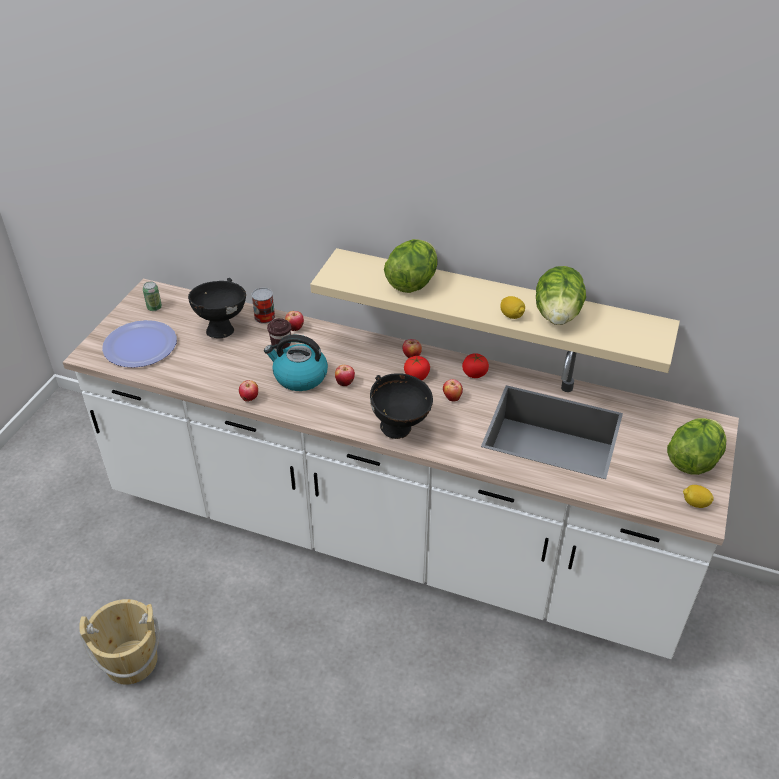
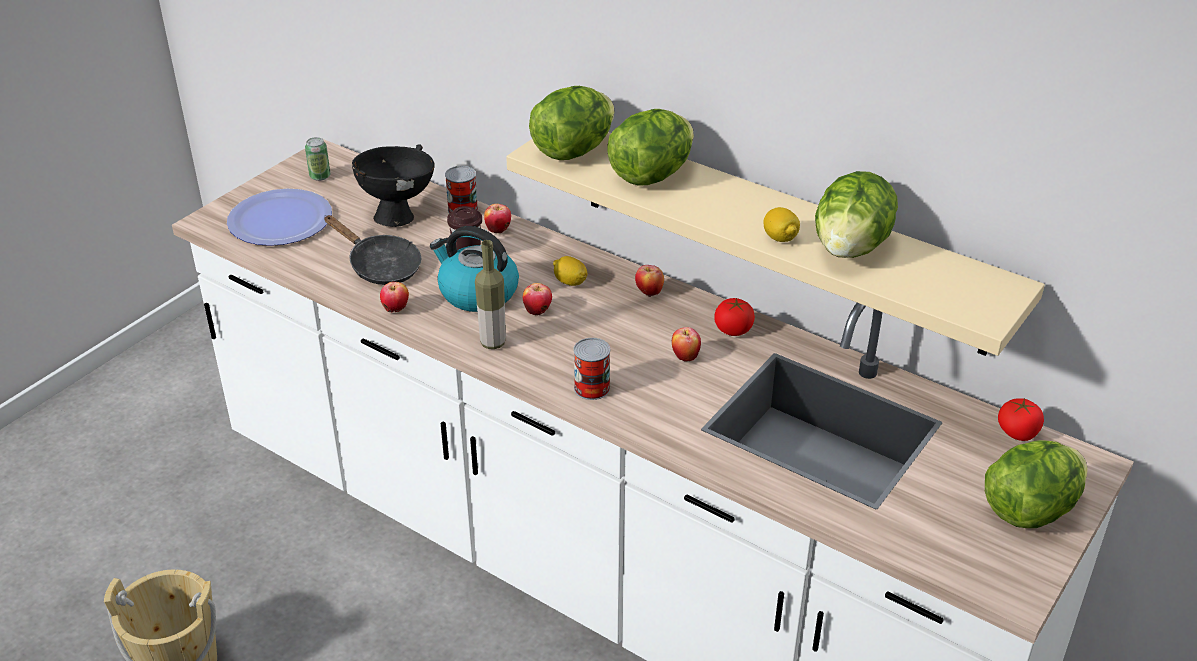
camera: 15 degrees right, 5 degrees down
black bowl [370,373,433,439] -> can [573,338,610,400]
tomato [404,356,430,380] -> tomato moved to [998,398,1044,441]
lemon [683,485,714,508] -> lemon moved to [553,256,587,286]
none -> black frying pan [324,215,421,285]
none -> bottle [475,240,506,349]
none -> lettuce [529,86,614,160]

